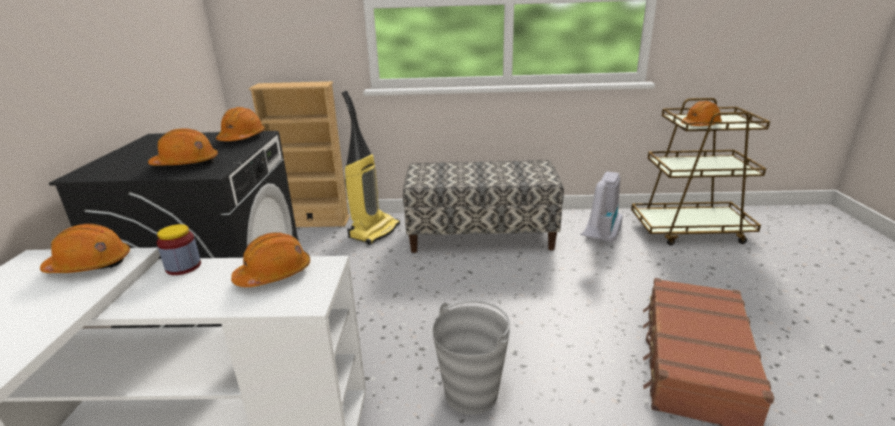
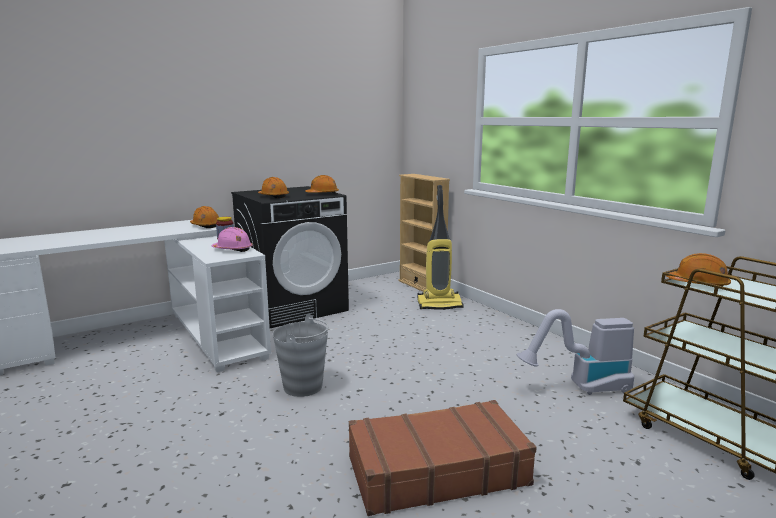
camera: 55 degrees right, 10 degrees down
orange hard hat [231,232,310,287] -> pink hard hat [212,227,253,252]
bench [403,160,564,253] -> none

